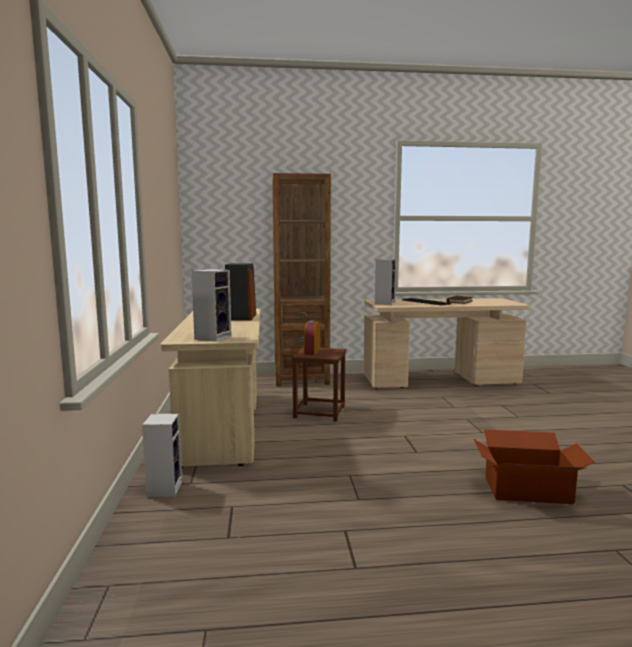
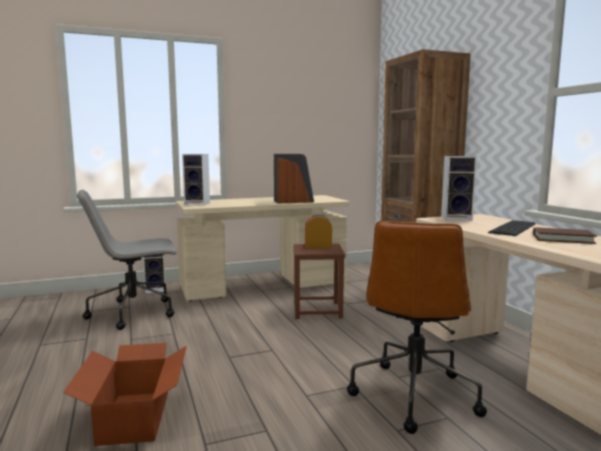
camera: 75 degrees right, 0 degrees up
none -> grey office chair [77,190,178,330]
none -> brown office chair [347,221,487,434]

